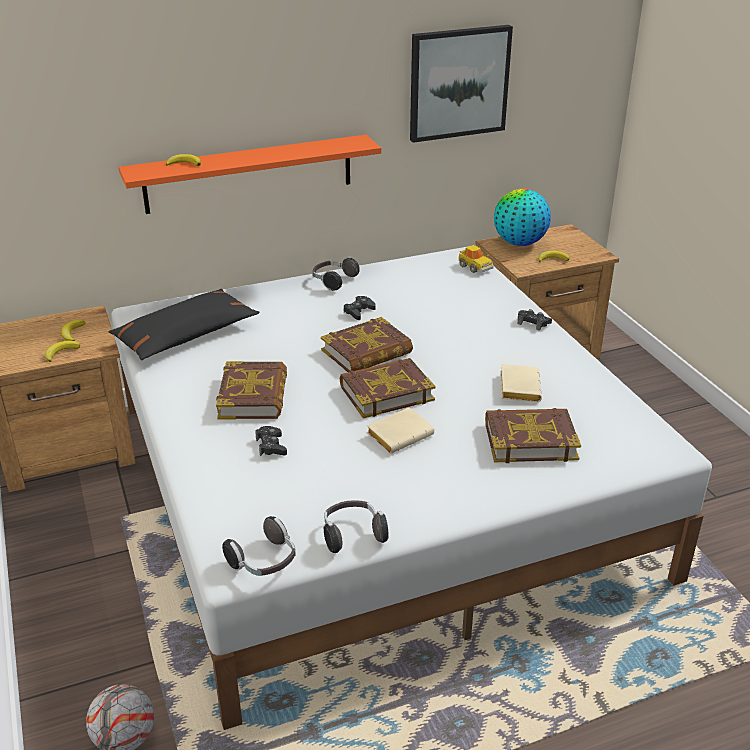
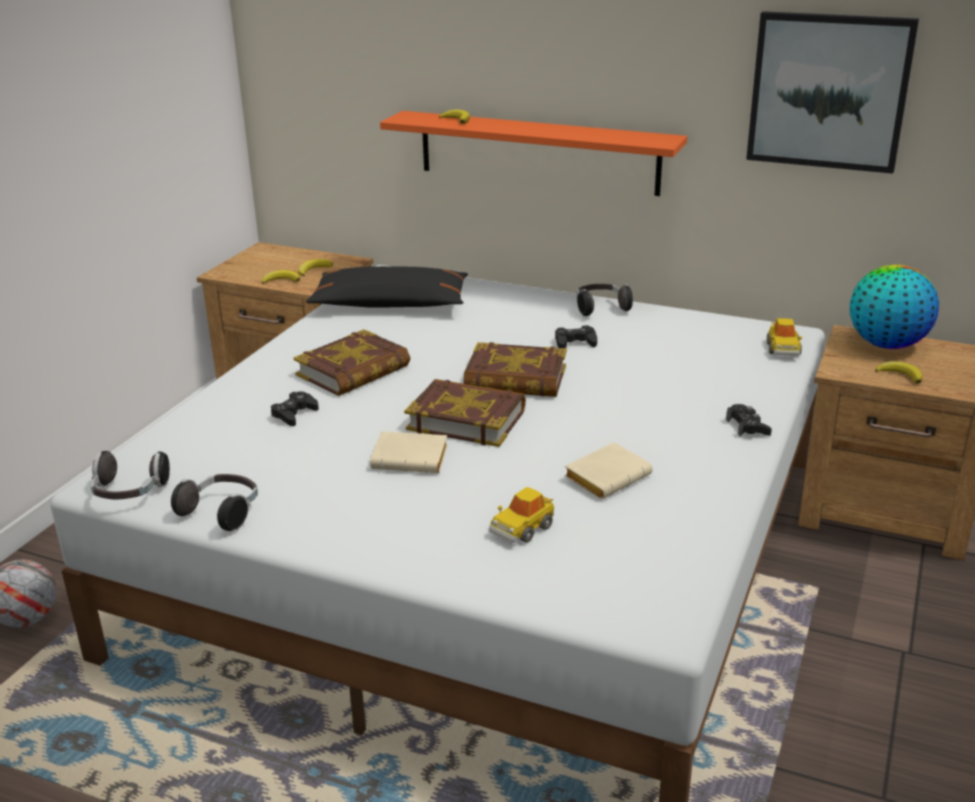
camera: 45 degrees right, 5 degrees down
book [485,408,581,463] -> toy car [489,487,554,543]

